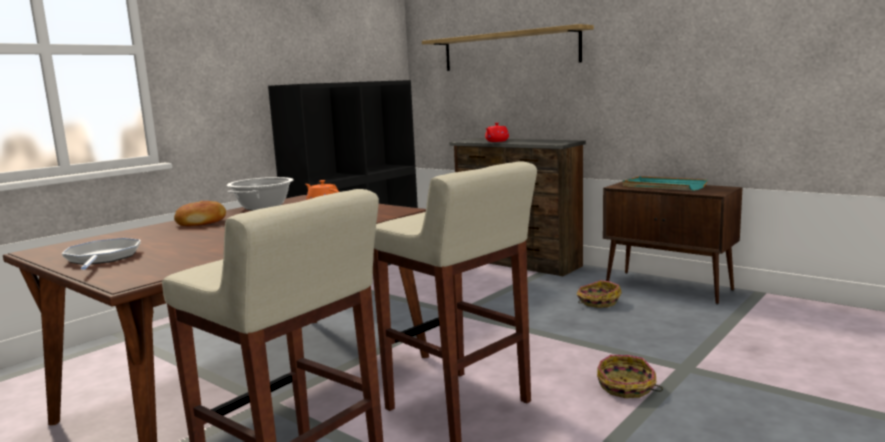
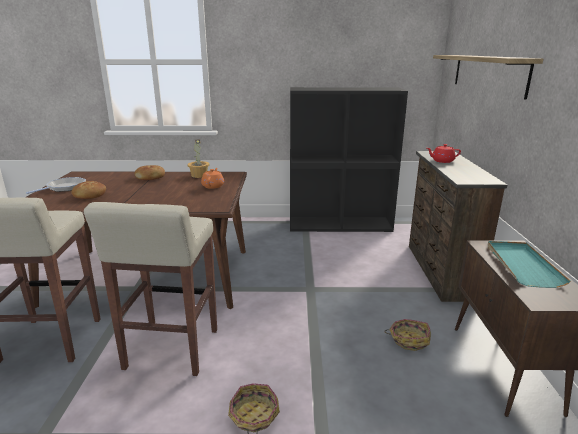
camera: 50 degrees right, 10 degrees up
cooking pot [227,177,294,211] -> potted plant [187,139,209,178]
none -> bread [71,181,106,199]

